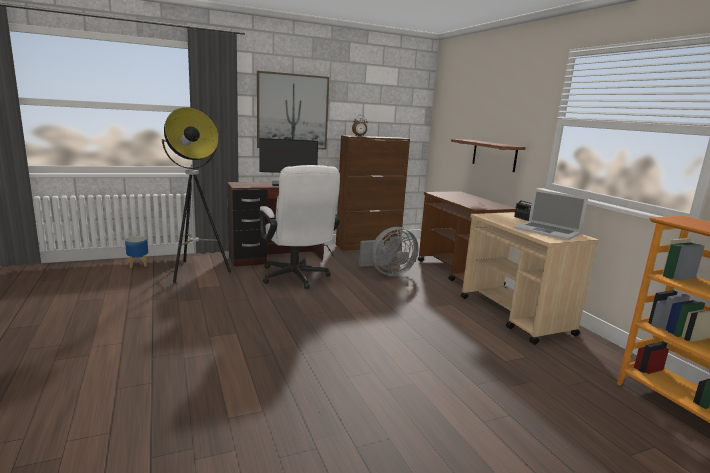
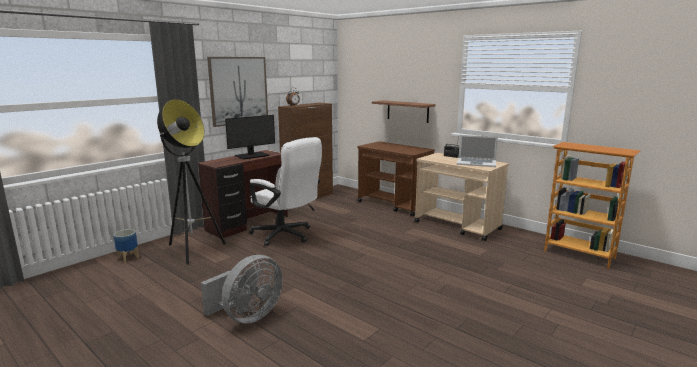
camera: 25 degrees left, 0 degrees up
grey fan [359,227,418,276] -> grey fan moved to [201,255,283,323]

